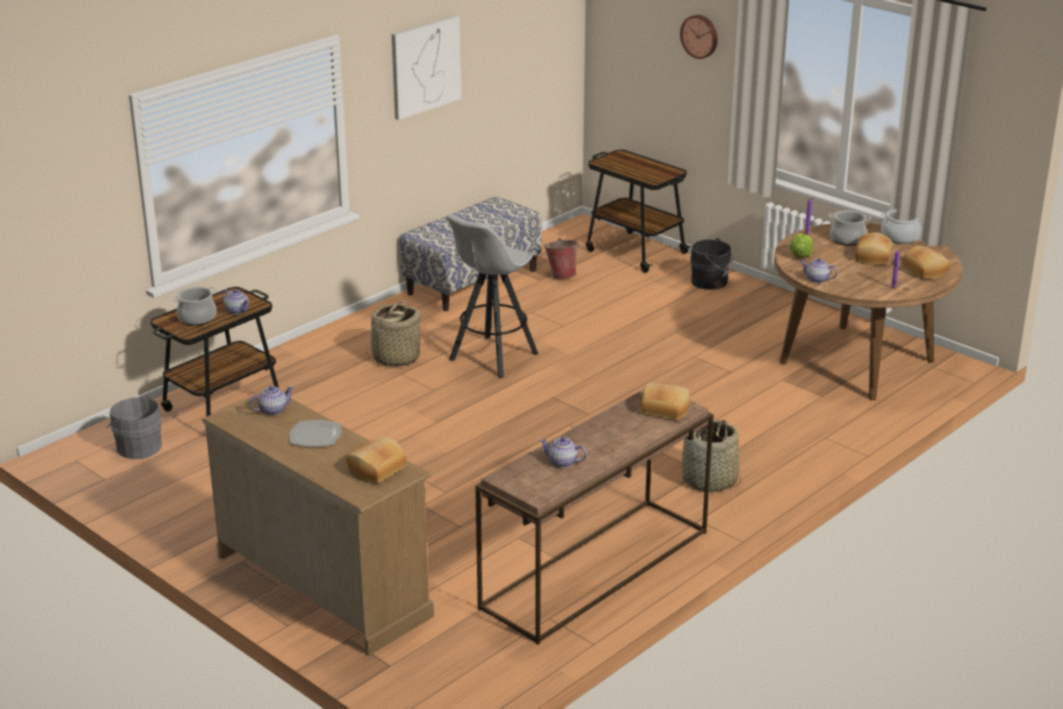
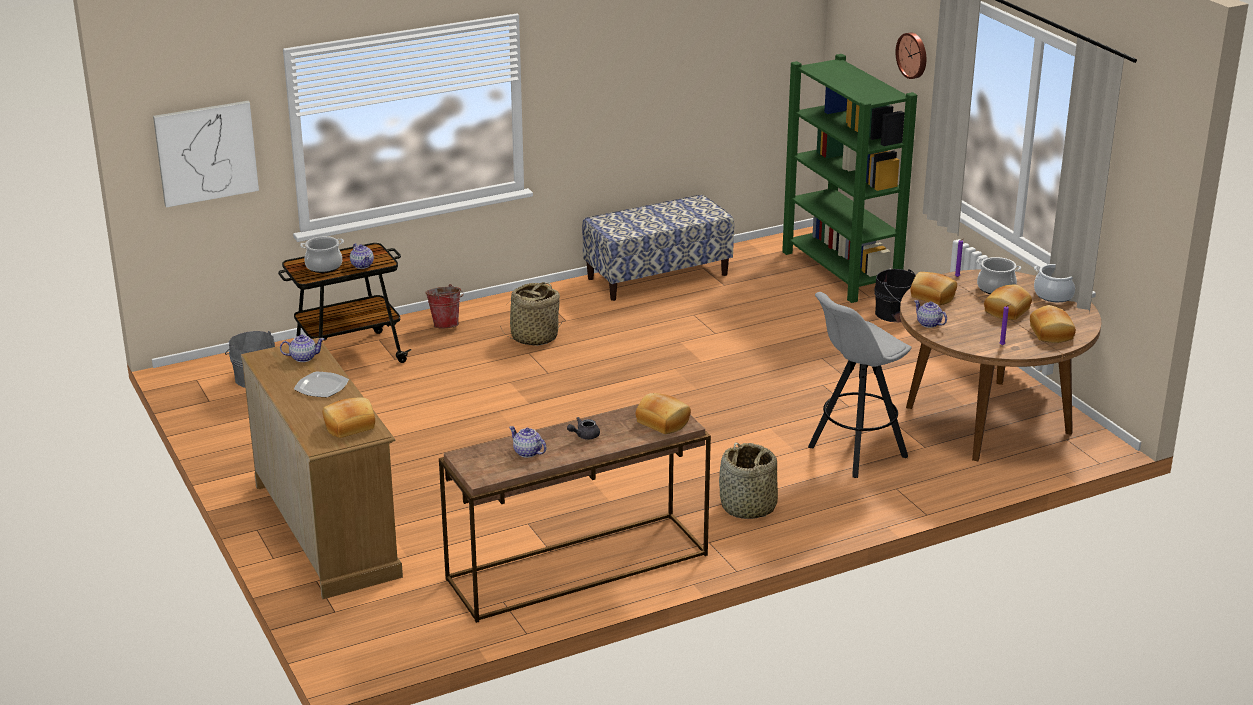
camera: 20 degrees right, 0 degrees up
picture [392,15,461,120] -> picture moved to [153,101,259,208]
grey stool [446,214,538,378] -> grey stool moved to [808,292,911,478]
bucket [544,238,579,279] -> bucket moved to [425,284,464,328]
cart [586,149,692,273] -> green bookcase [782,54,917,303]
lettuce [790,234,813,258] -> bread [910,272,957,305]
none -> grey teapot [567,417,600,440]

